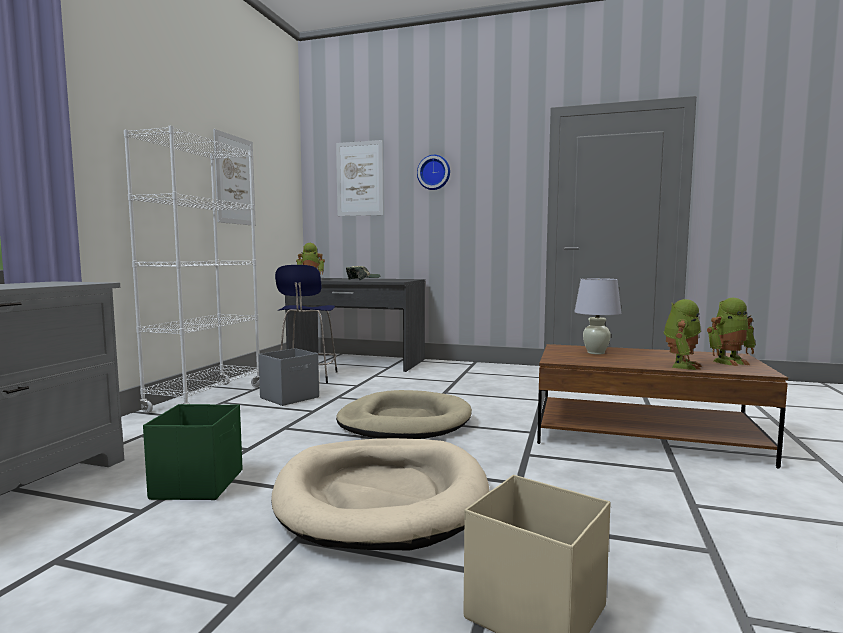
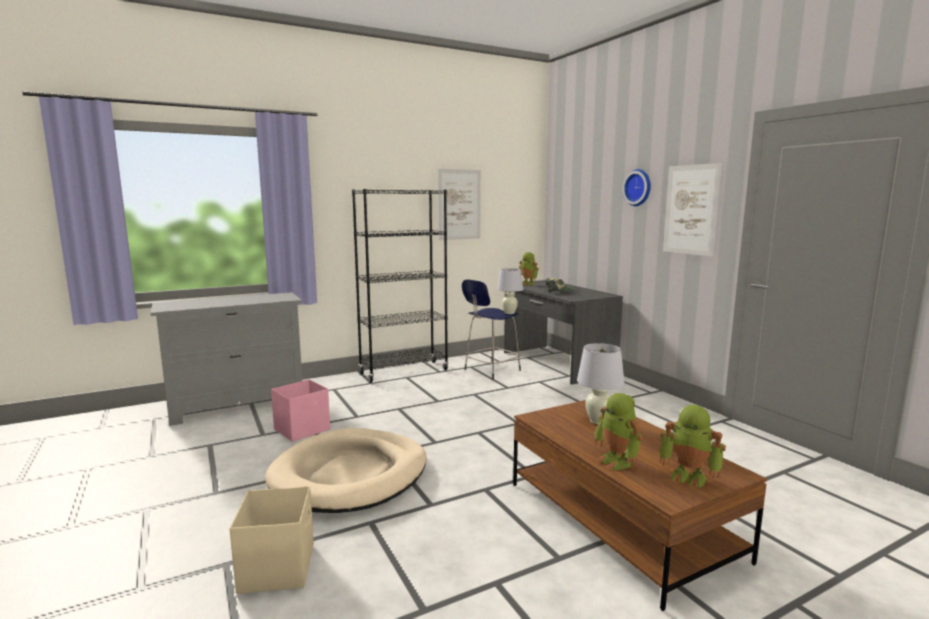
camera: 45 degrees right, 5 degrees up
white bookcase [124,126,260,413] -> black bookcase [352,189,449,383]
green storage box [143,404,242,500] -> pink storage box [271,379,330,442]
grey storage box [258,348,319,406] -> none
picture [336,140,383,216] -> picture moved to [663,163,722,257]
beige dog bed [336,390,472,439] -> none
toy robot [664,299,702,370] -> toy robot turned 75 degrees clockwise [594,393,643,470]
none -> white table lamp [497,268,523,314]

